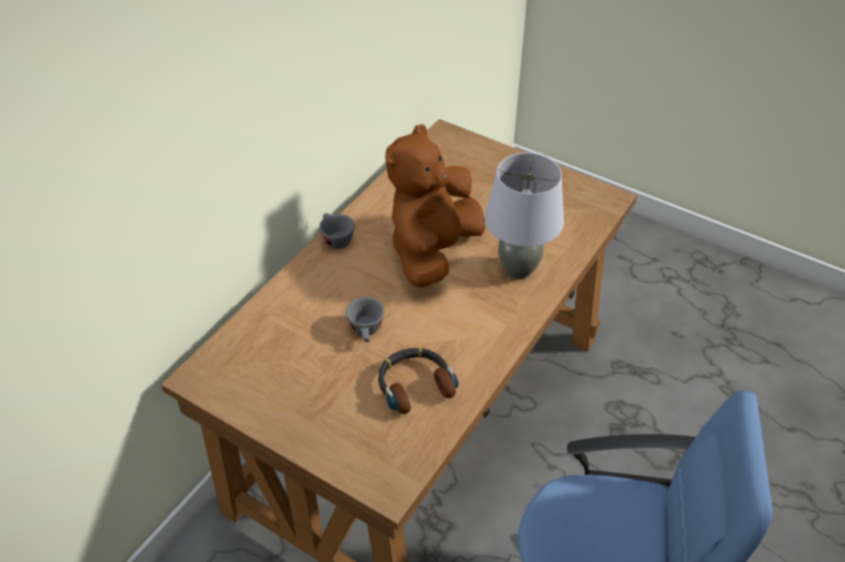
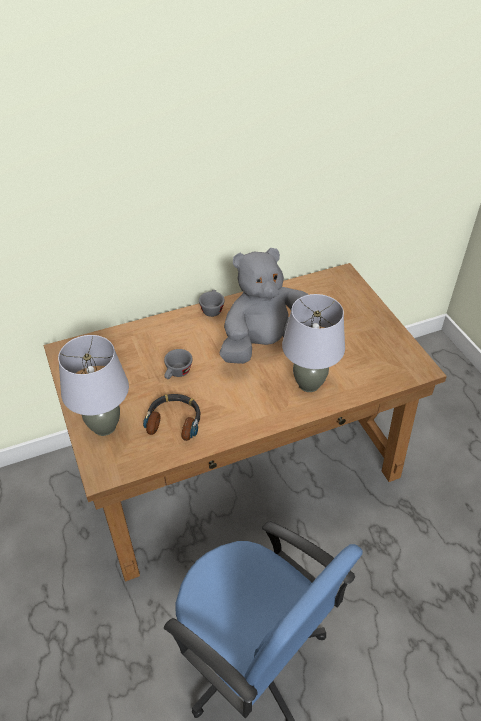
camera: 35 degrees right, 0 degrees up
brown plush toy [385,124,485,288] -> grey plush toy [219,248,312,364]
none -> grey table lamp [58,335,129,436]

